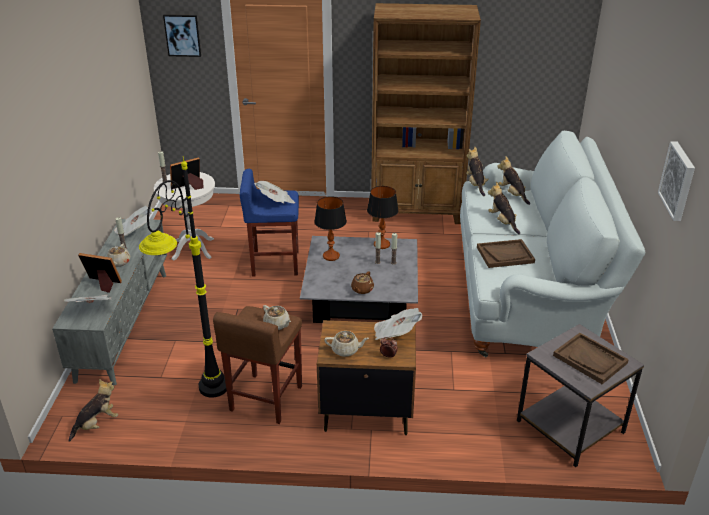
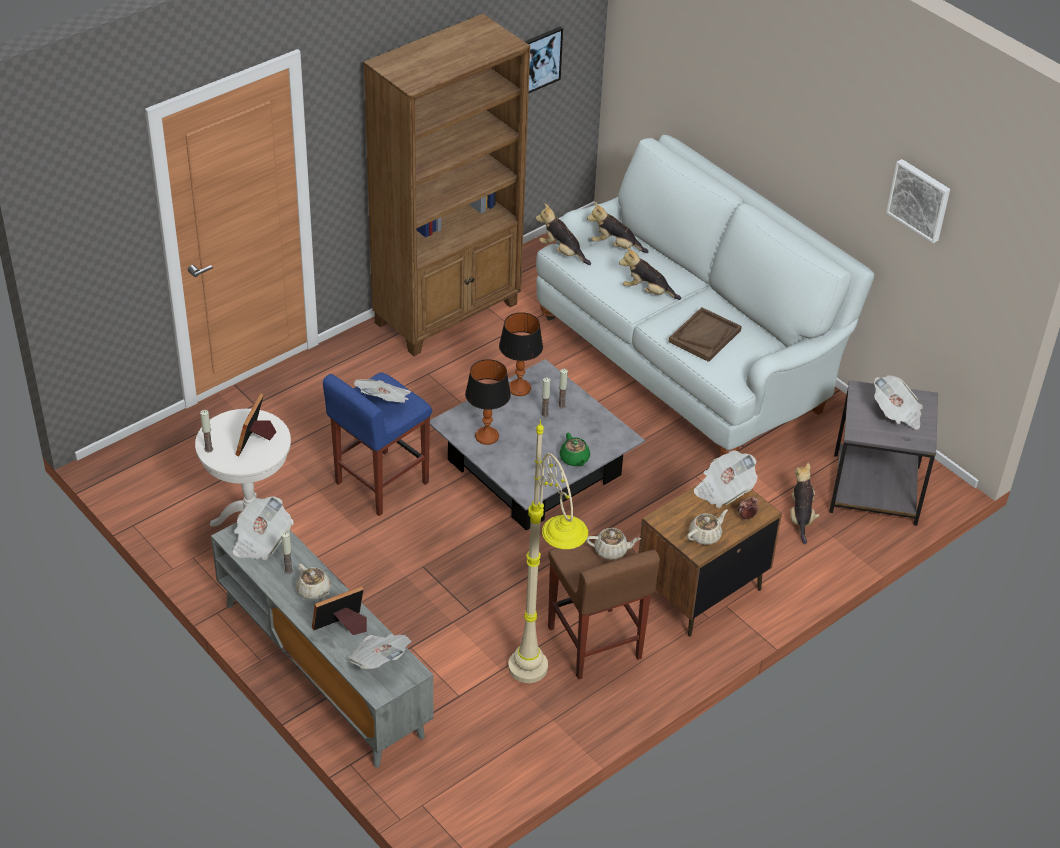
camera: 45 degrees left, 10 degrees up
plush toy [69,379,118,442] -> plush toy moved to [790,463,820,544]
black floor lamp [139,156,227,398] -> beige floor lamp [508,419,588,683]
picture [163,14,201,57] -> picture moved to [524,27,563,93]
brown teapot [351,271,374,294] -> green teapot [560,433,590,466]
brown tray [553,333,629,384] -> newspaper [874,375,923,430]

